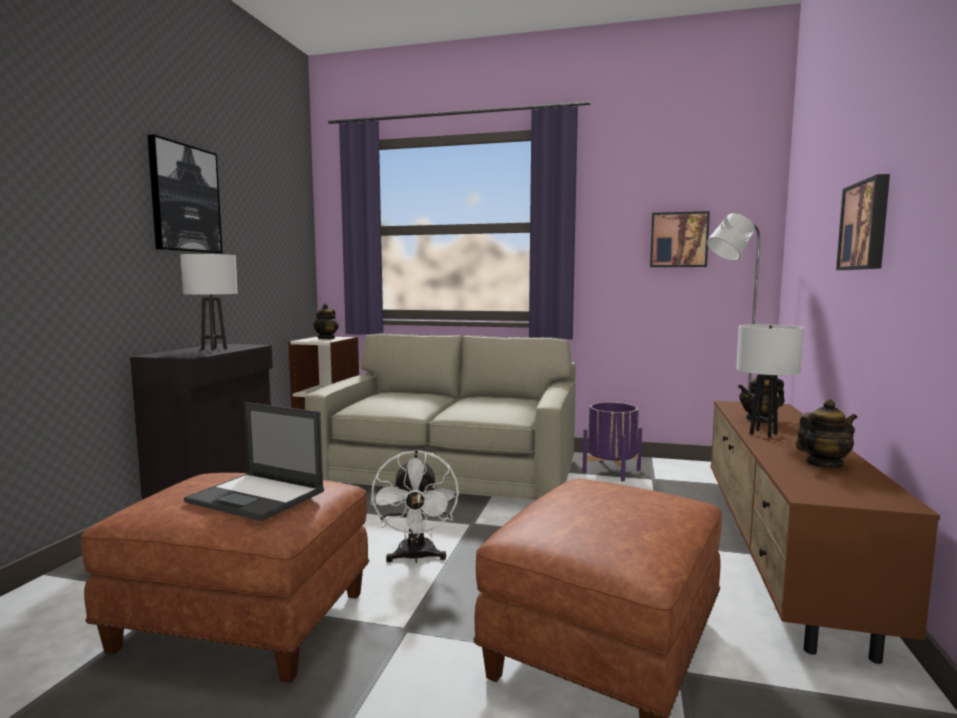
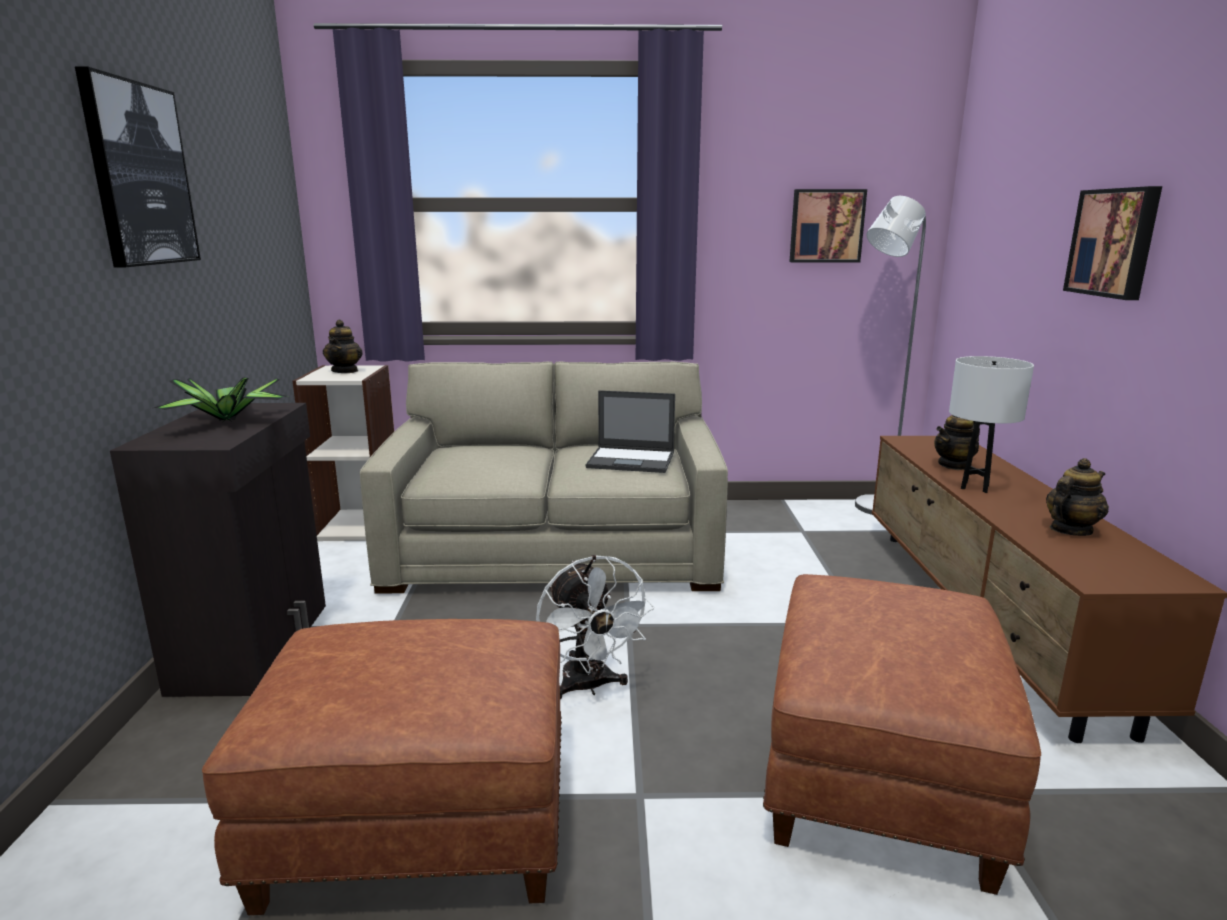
camera: 15 degrees left, 10 degrees up
white table lamp [180,254,238,351] -> potted plant [154,378,287,421]
laptop [184,402,324,521] -> laptop moved to [586,390,675,473]
purple planter [583,402,642,482] -> none

